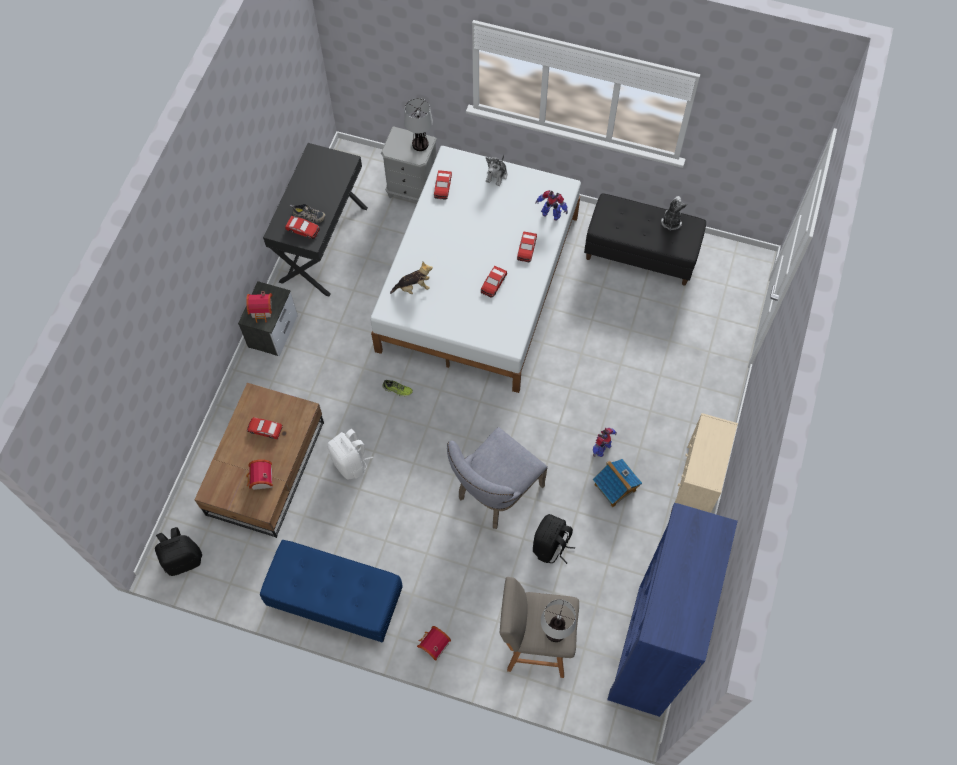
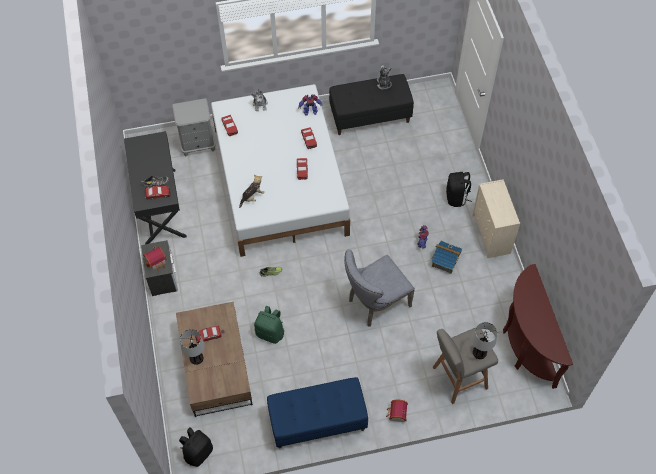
camera: 30 degrees left, 5 degrees down
toy house [246,460,273,490] -> none
white backpack [327,429,373,479] -> green backpack [254,306,284,344]
table lamp [404,98,433,151] -> table lamp moved to [180,329,205,365]
grey chair [447,427,548,529] -> grey chair turned 45 degrees clockwise [344,249,415,327]
black backpack [533,514,575,564] -> black backpack moved to [446,172,472,207]
blue bookcase [607,503,738,717] -> brown console table [503,264,573,389]

